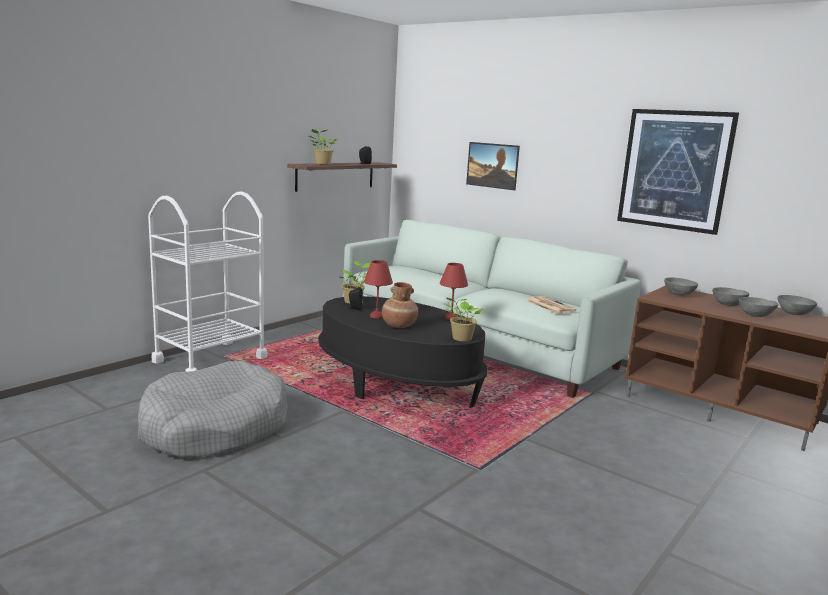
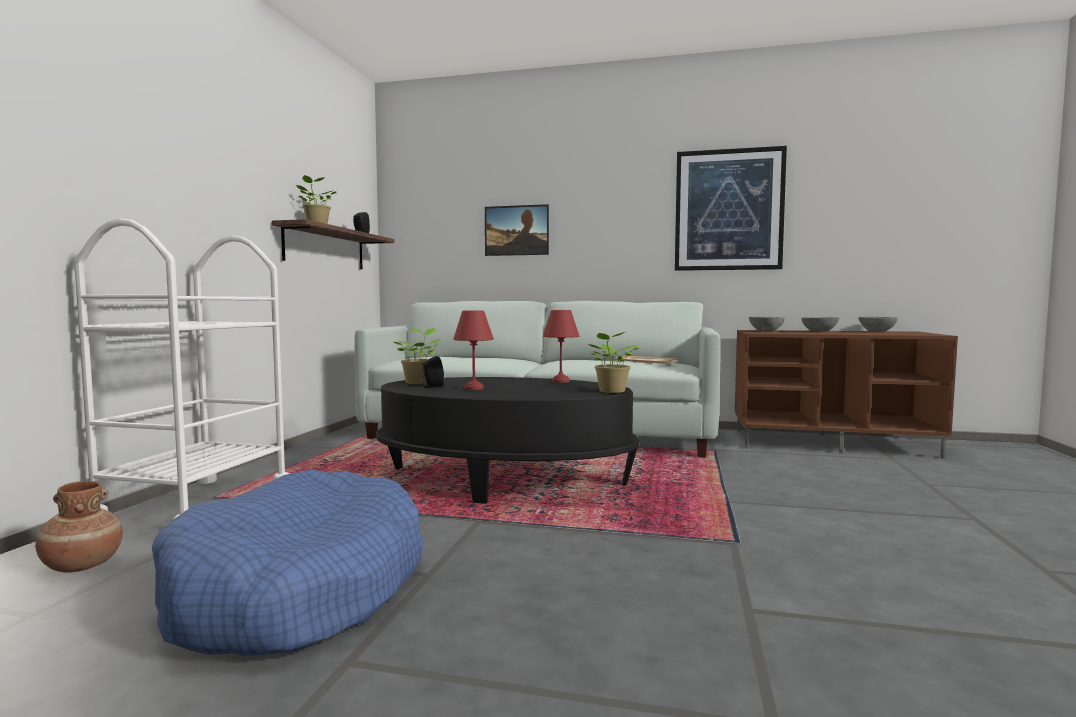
camera: 25 degrees left, 10 degrees down
grey dog bed [138,361,288,459] -> blue dog bed [152,470,423,656]
brown vase [382,282,418,328] -> brown vase moved to [35,481,123,573]
grey bowl [739,297,779,317] -> none

